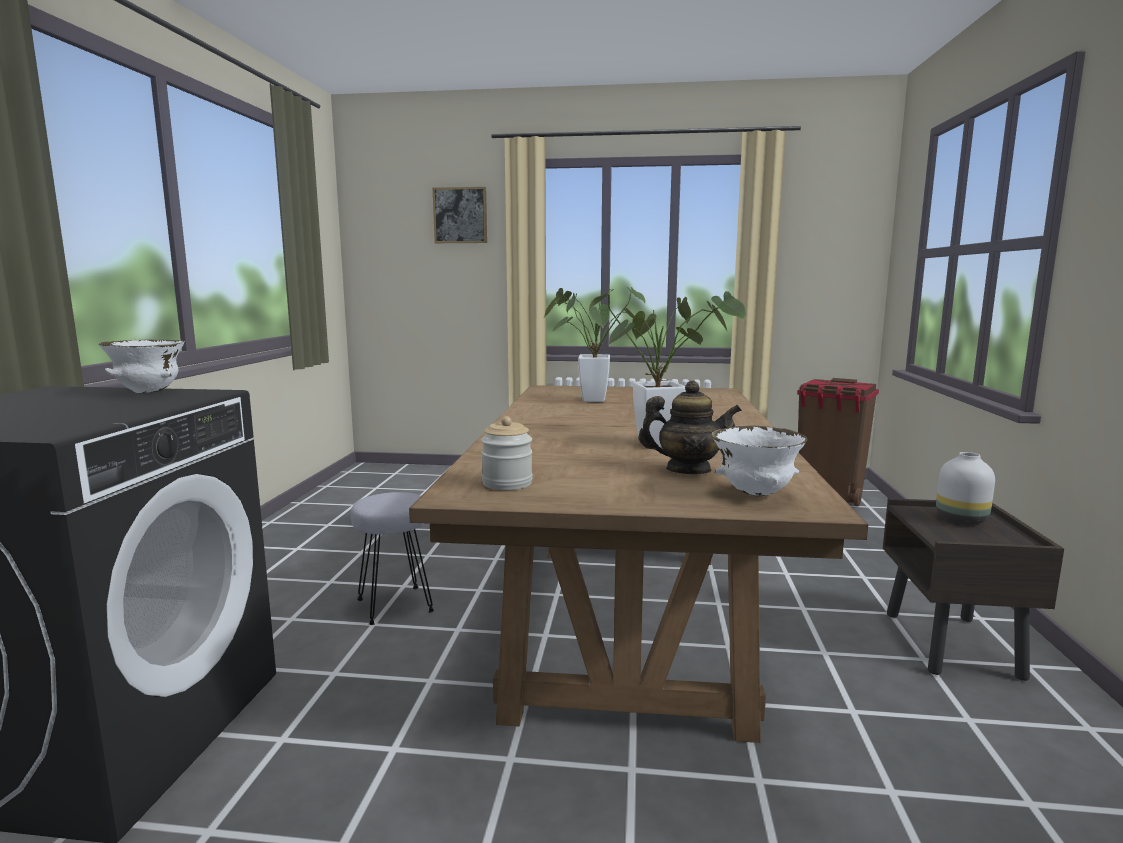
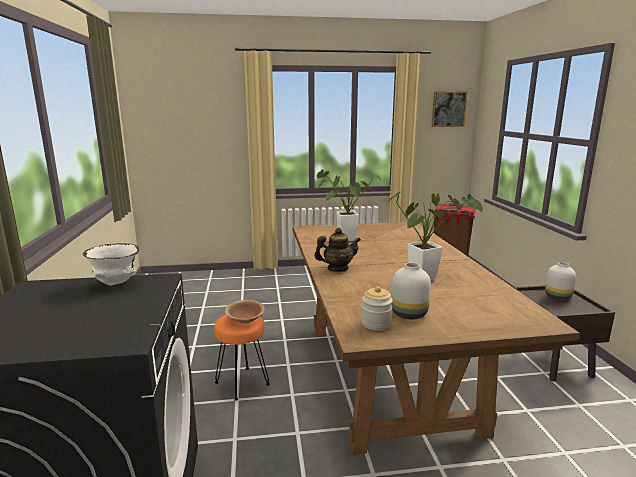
camera: 15 degrees left, 5 degrees up
grey stool [351,492,434,625] -> orange stool [214,315,270,401]
picture [433,187,487,243] -> picture moved to [431,91,468,127]
teapot [638,380,742,474] -> teapot moved to [314,228,361,272]
white bowl [711,425,807,496] -> none
none -> brown bowl [225,300,265,324]
none -> white vase [391,262,431,319]

